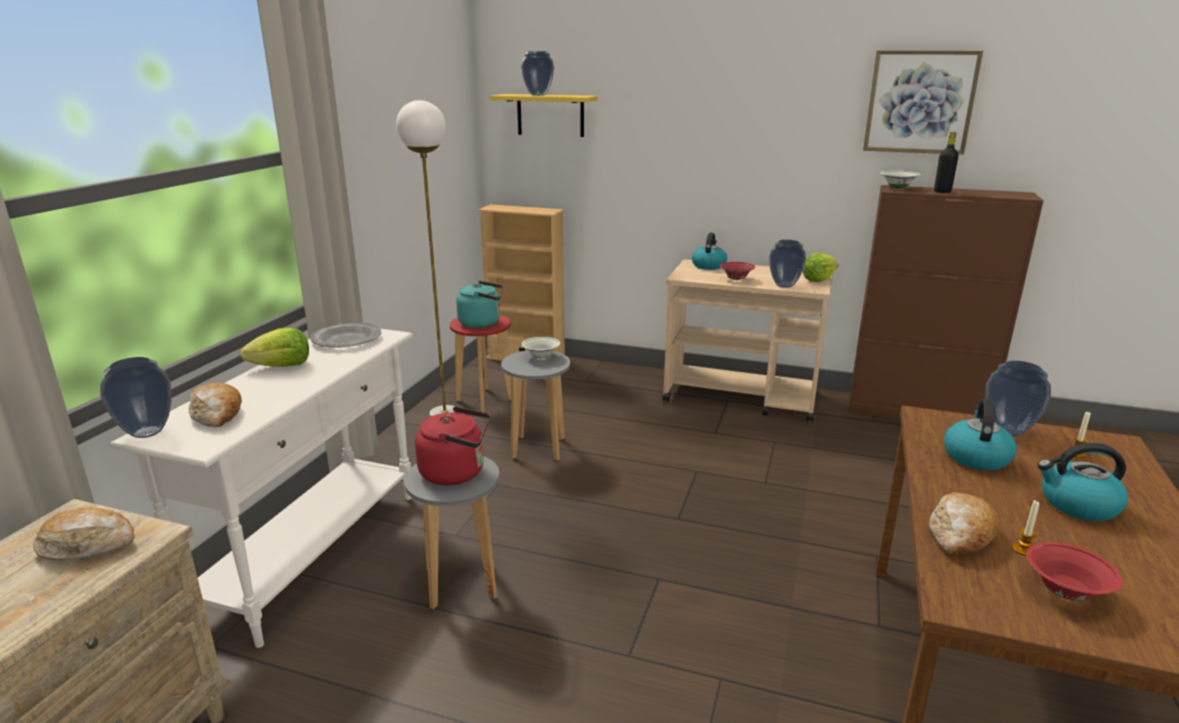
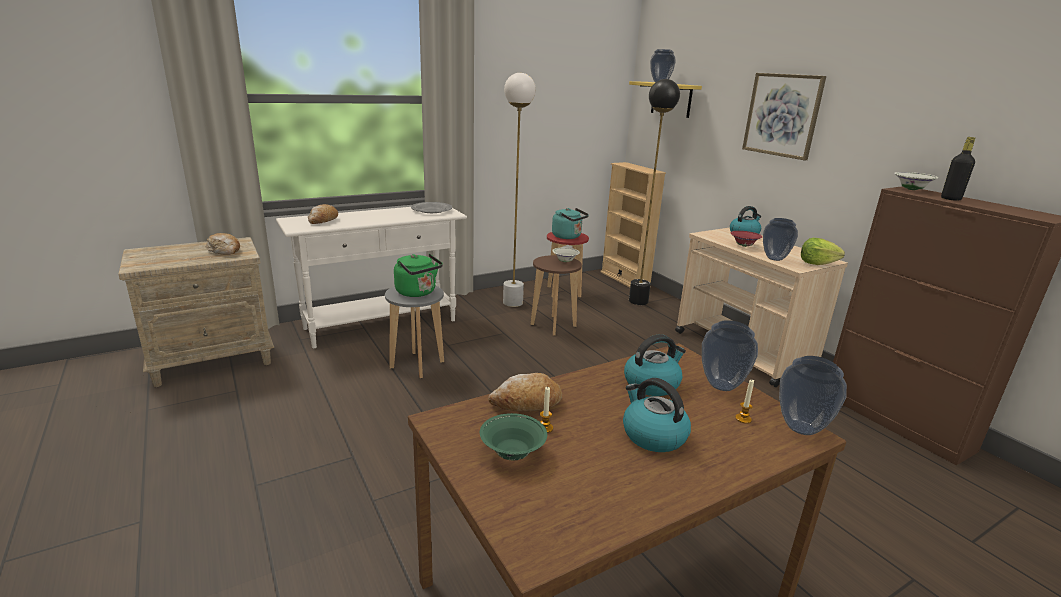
camera: 40 degrees right, 0 degrees up
vase [100,357,172,438] -> vase moved to [779,356,847,435]
lettuce [241,327,309,367] -> none
red kettle [415,406,490,485] -> green kettle [394,254,443,297]
grey stool [501,350,570,461] -> brown stool [531,255,582,336]
picture [863,50,983,154] -> picture moved to [742,73,826,160]
red bowl [1026,542,1123,601] -> green bowl [480,413,547,460]
none -> black floor lamp [629,79,680,305]

